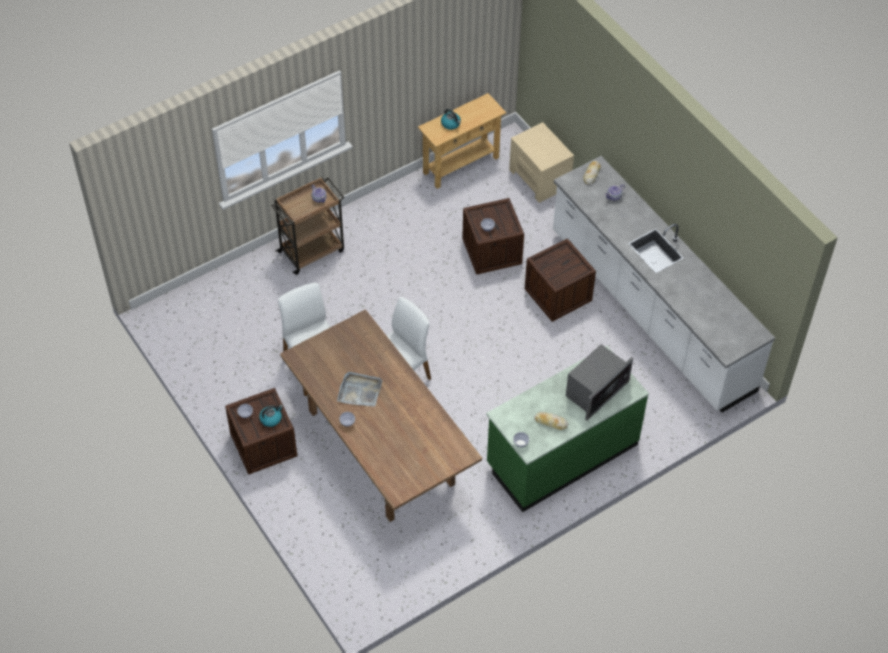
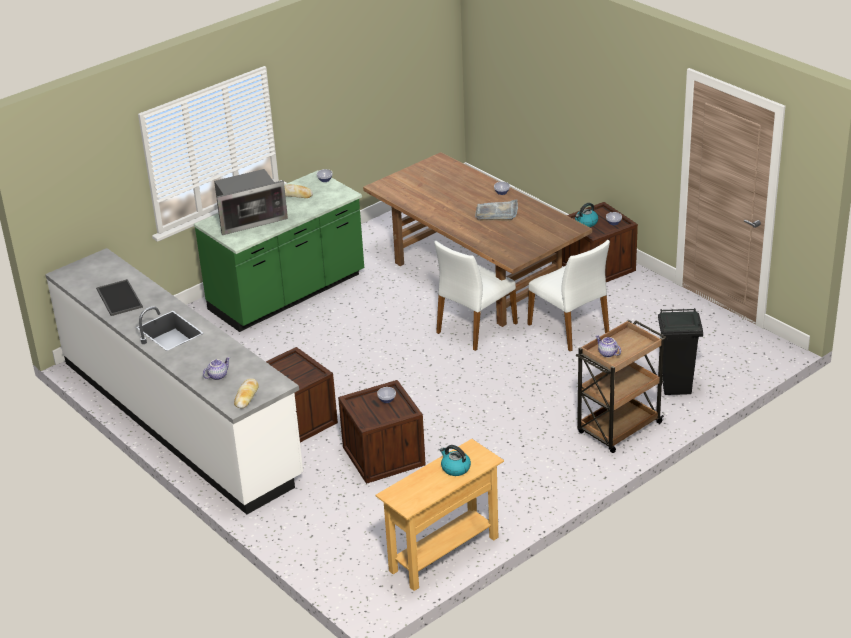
camera: 175 degrees right, 20 degrees down
beige nightstand [509,122,574,203] -> none
microwave [566,344,633,421] -> microwave turned 150 degrees counterclockwise [214,169,288,235]
none -> tray [96,279,143,316]
none -> black trash can [658,309,703,395]

